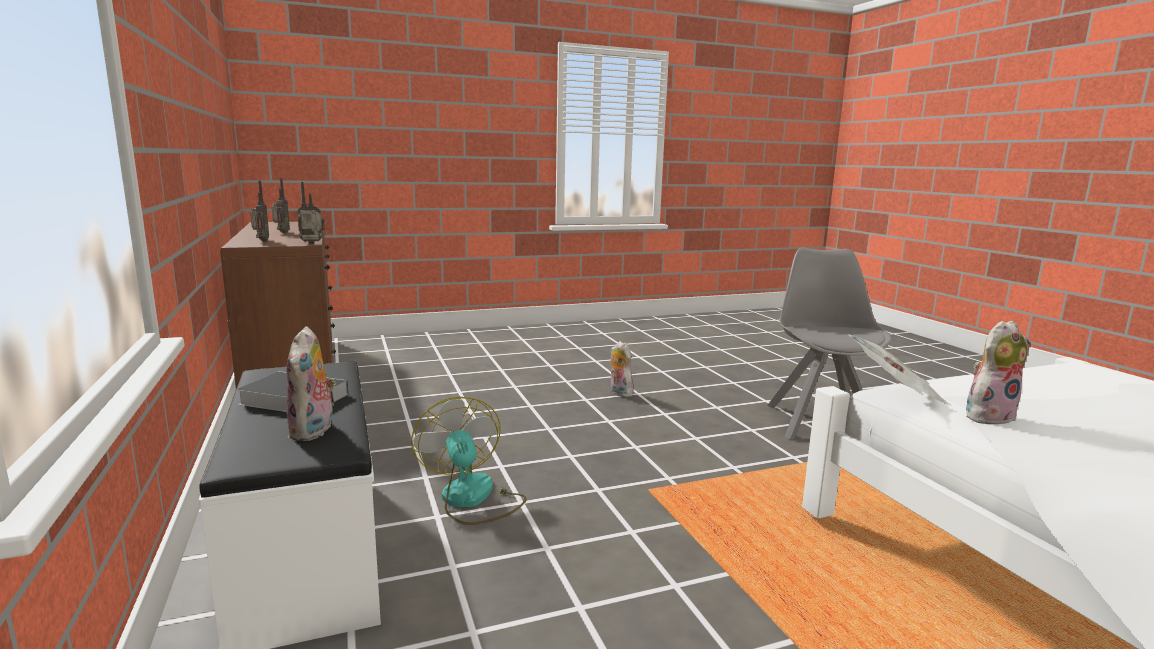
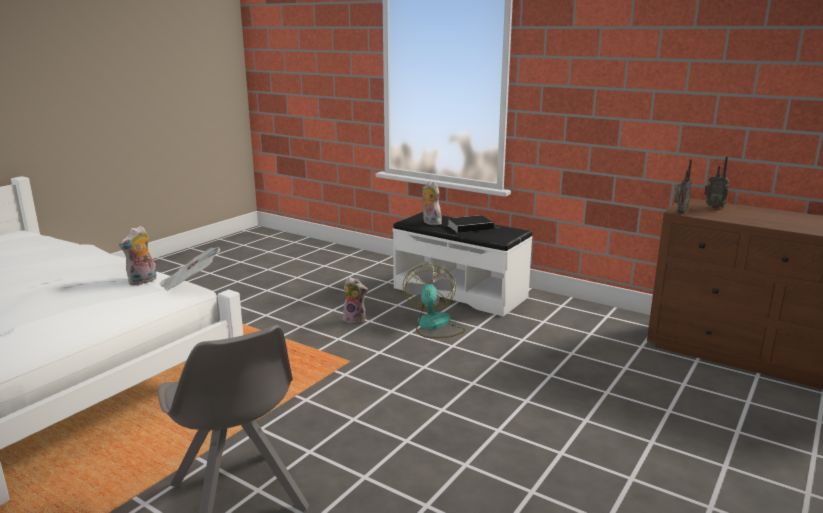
camera: 145 degrees right, 5 degrees up
radio [272,178,290,233] -> none
fan [411,397,527,525] -> fan turned 120 degrees counterclockwise [403,264,465,338]
plush toy [610,341,633,397] -> plush toy moved to [343,277,368,324]

